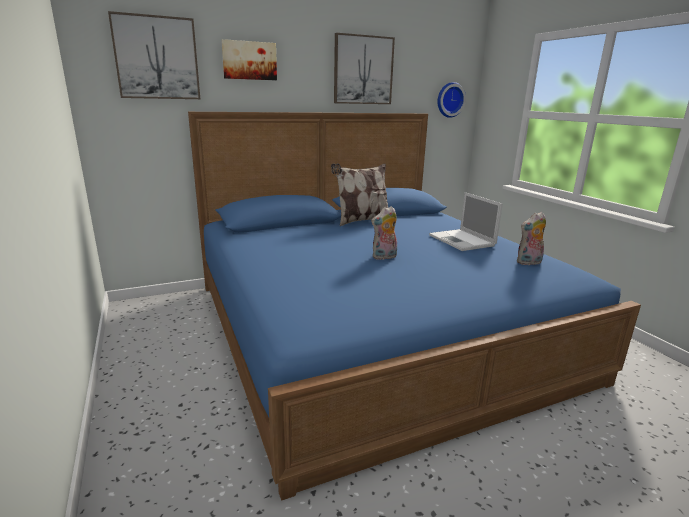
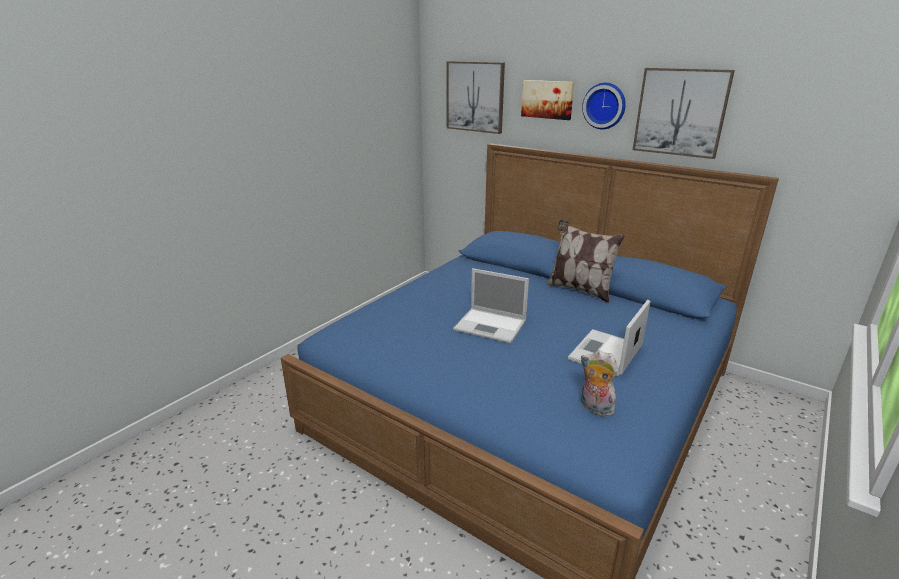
camera: 60 degrees right, 5 degrees up
plush toy [371,206,397,260] -> laptop [453,268,529,343]
wall clock [438,82,466,118] -> wall clock moved to [582,83,626,129]

